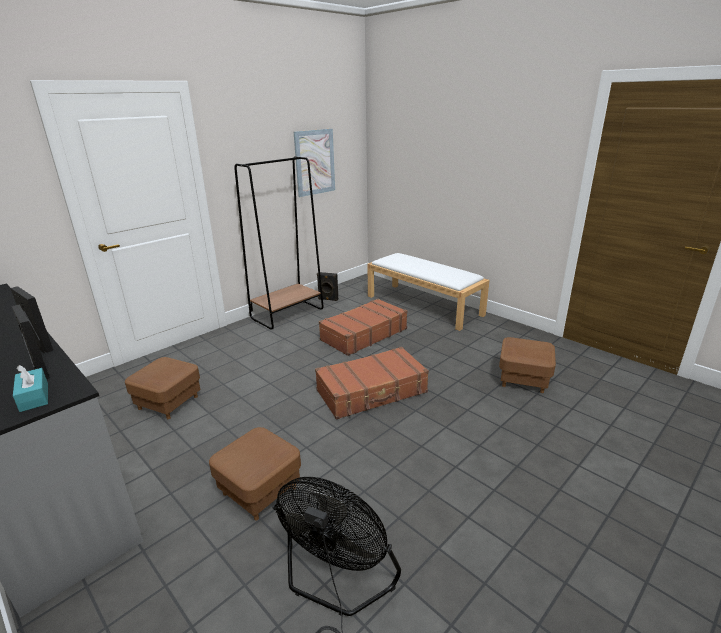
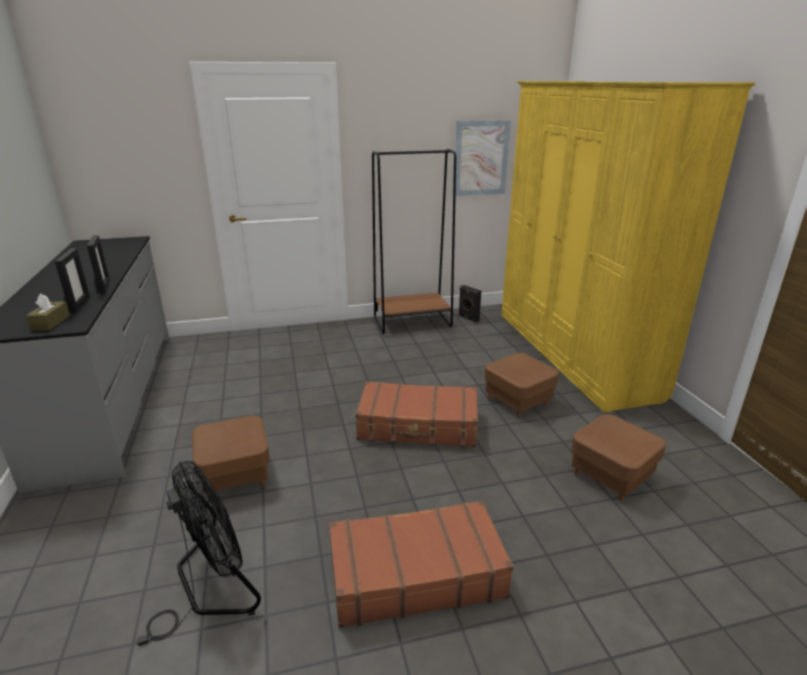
camera: 30 degrees right, 0 degrees up
turquoise tissue box [13,365,48,412] -> brown tissue box [26,294,70,330]
brown ottoman [125,357,200,419] -> brown ottoman moved to [485,353,559,418]
brown suitcase [319,299,408,356] -> brown suitcase moved to [329,500,514,628]
white bench [367,253,490,331] -> yellow wardrobe [501,81,756,412]

